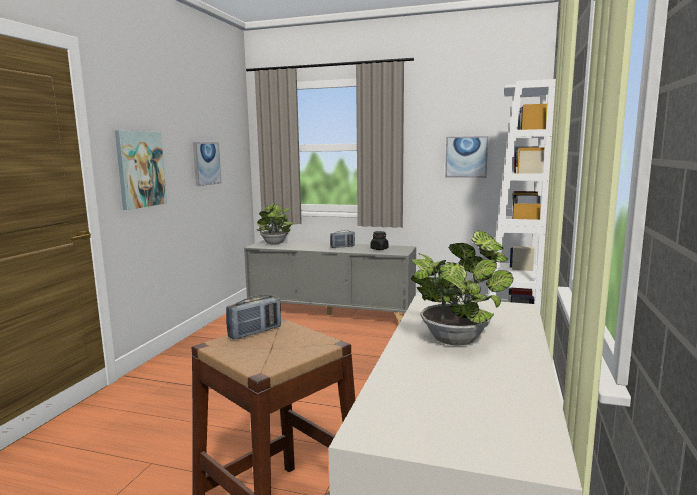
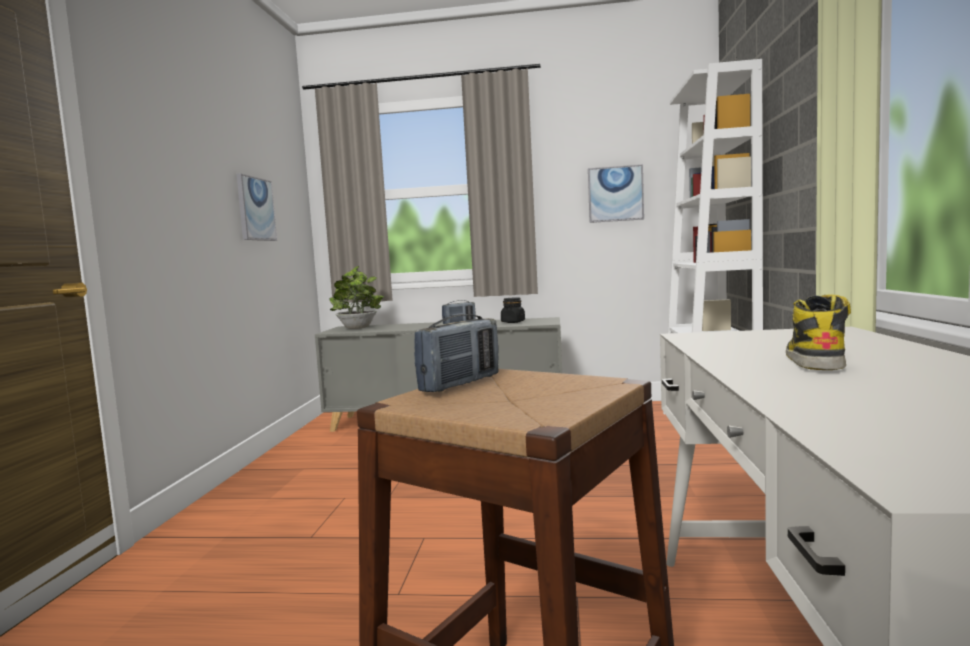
camera: 10 degrees left, 5 degrees down
picture [115,130,167,210] -> none
potted plant [411,231,513,346] -> boot [786,294,851,370]

